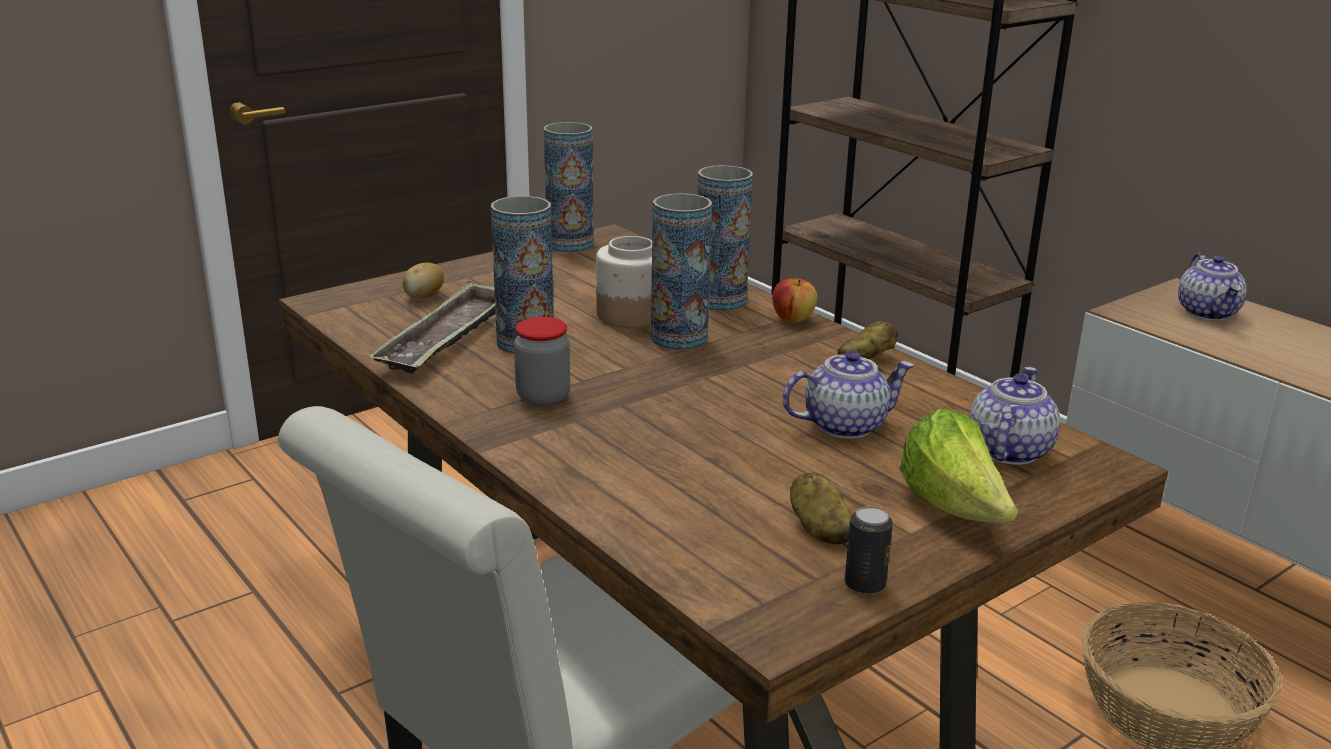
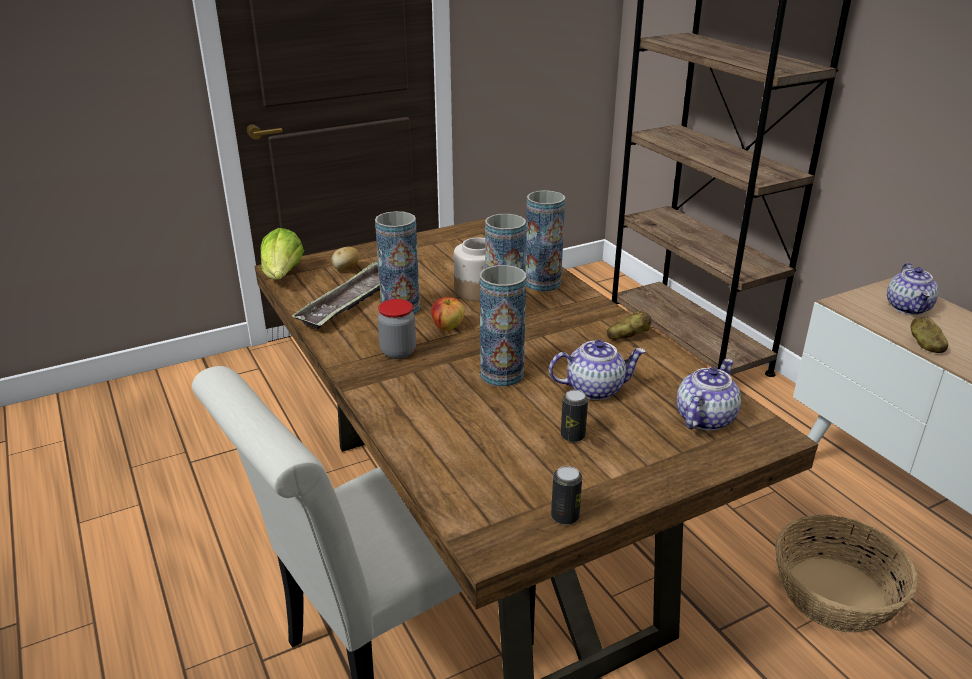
camera: 10 degrees right, 5 degrees up
vase [544,122,594,252] -> vase moved to [480,265,526,387]
apple [772,278,818,323] -> apple moved to [431,297,464,331]
potato [790,472,851,545] -> potato moved to [911,317,948,353]
lettuce [899,409,1018,523] -> lettuce moved to [261,228,304,280]
none -> can [561,390,588,442]

